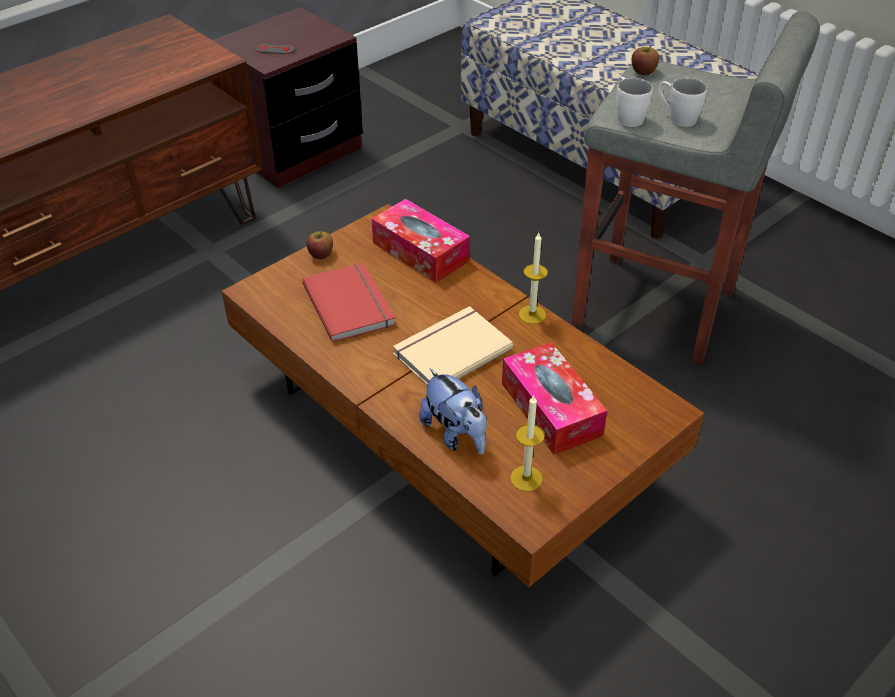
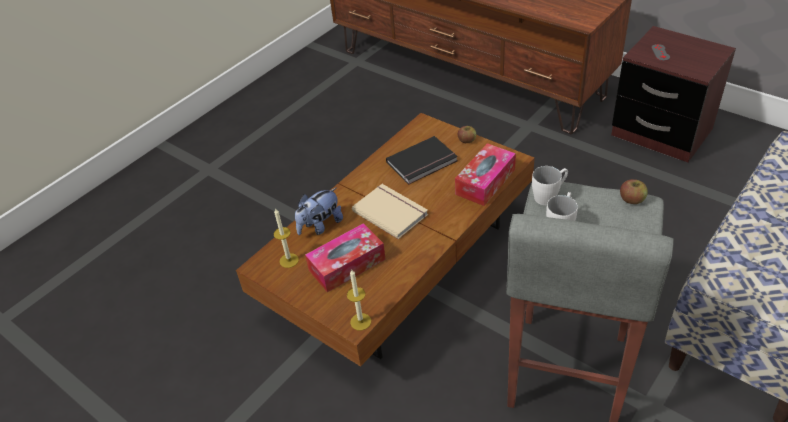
camera: 85 degrees right, 0 degrees up
red book [302,262,396,343] -> black book [386,136,458,185]
candle [519,233,548,324] -> candle moved to [347,270,371,330]

